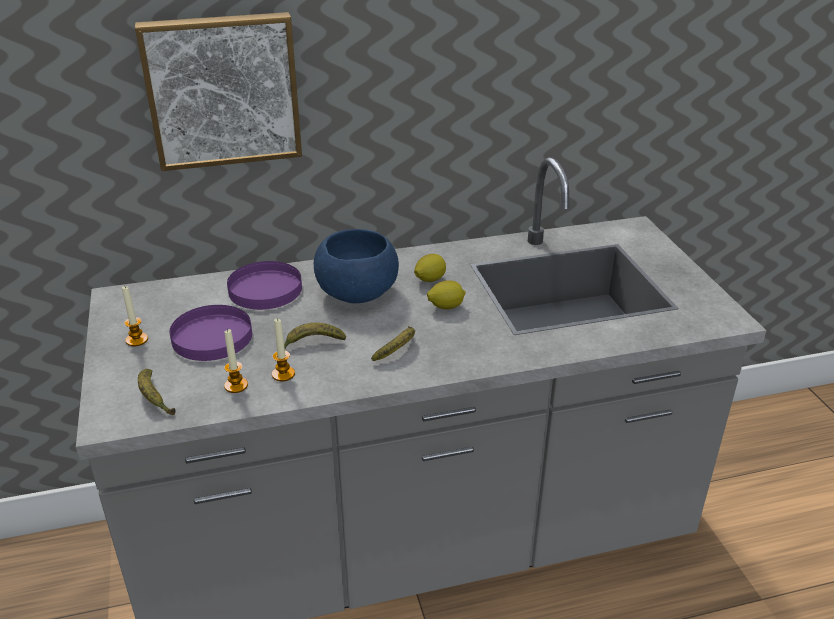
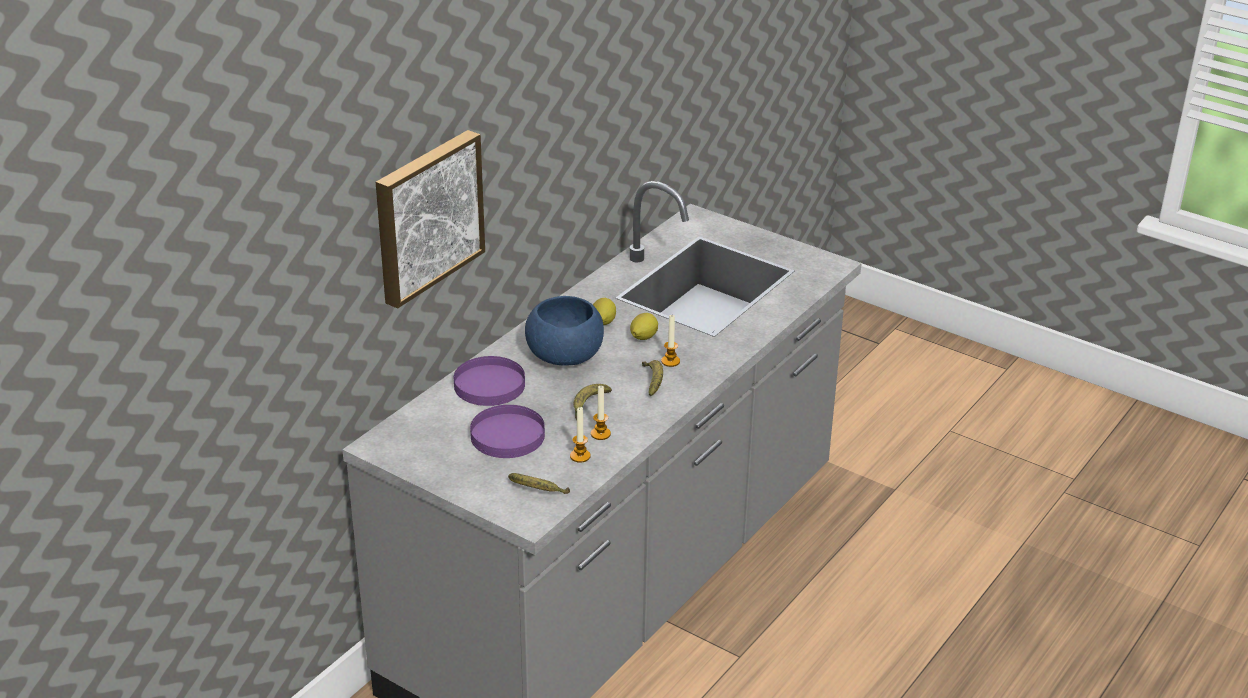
camera: 40 degrees left, 0 degrees up
candle [122,286,148,346] -> candle moved to [661,315,680,367]

